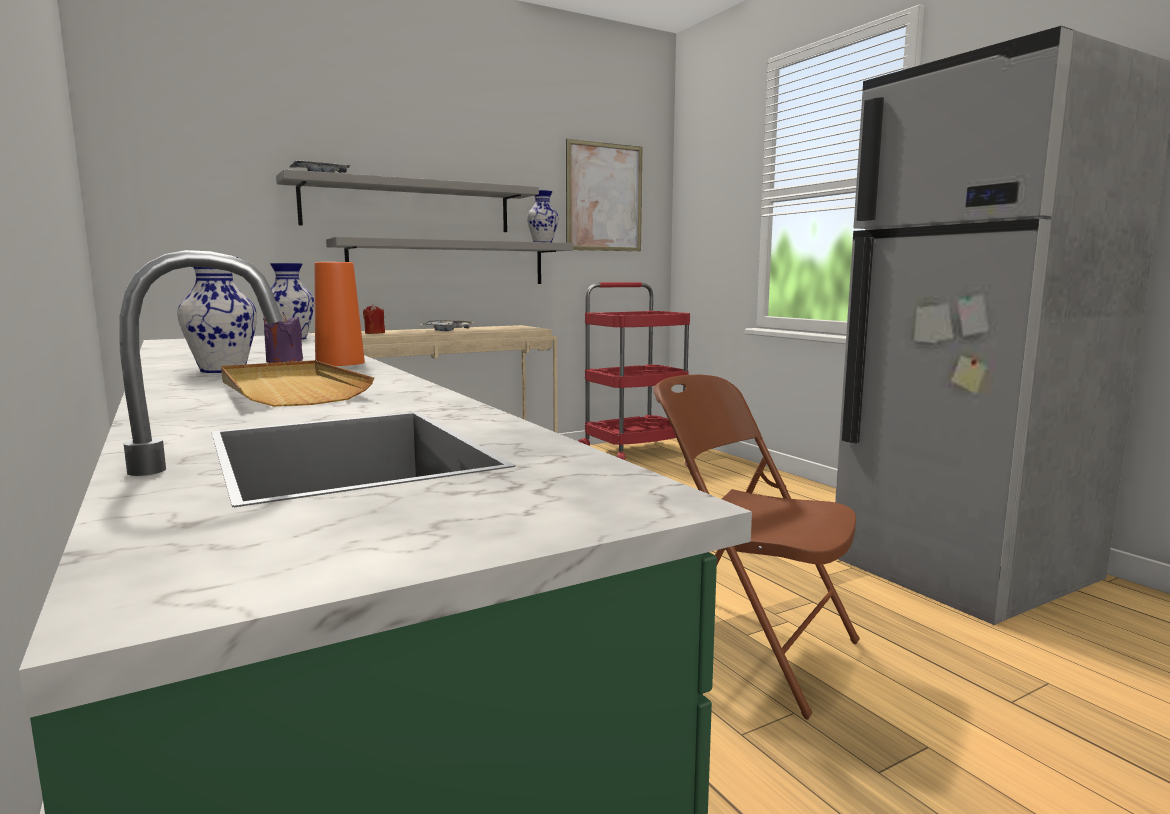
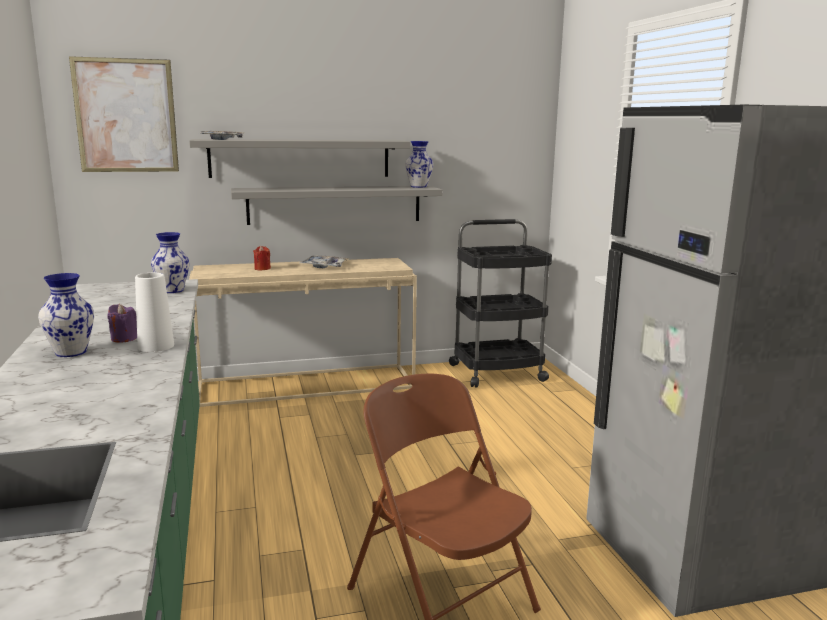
camera: 15 degrees right, 5 degrees up
beige tray [221,360,374,407] -> none
orange vase [314,262,365,366] -> white vase [135,273,174,352]
picture [566,139,642,251] -> picture moved to [69,56,179,172]
red cart [578,282,690,460] -> black cart [449,219,552,388]

